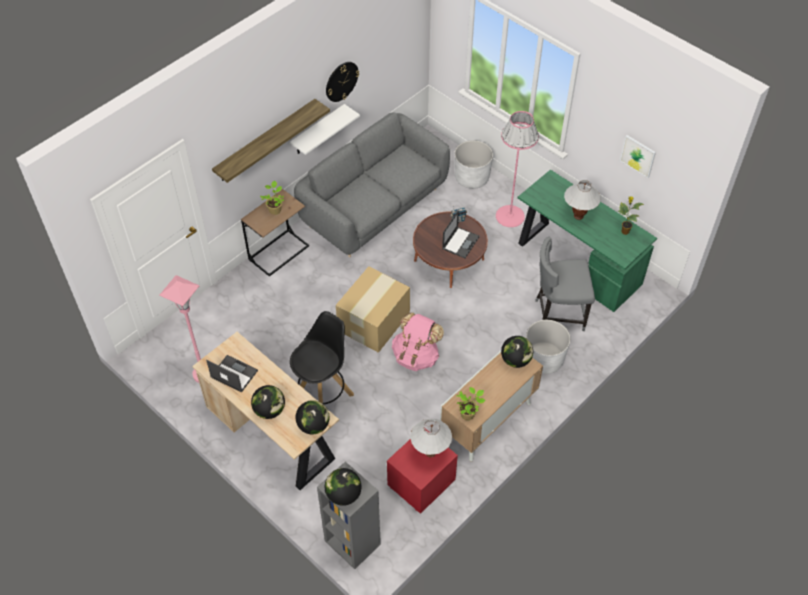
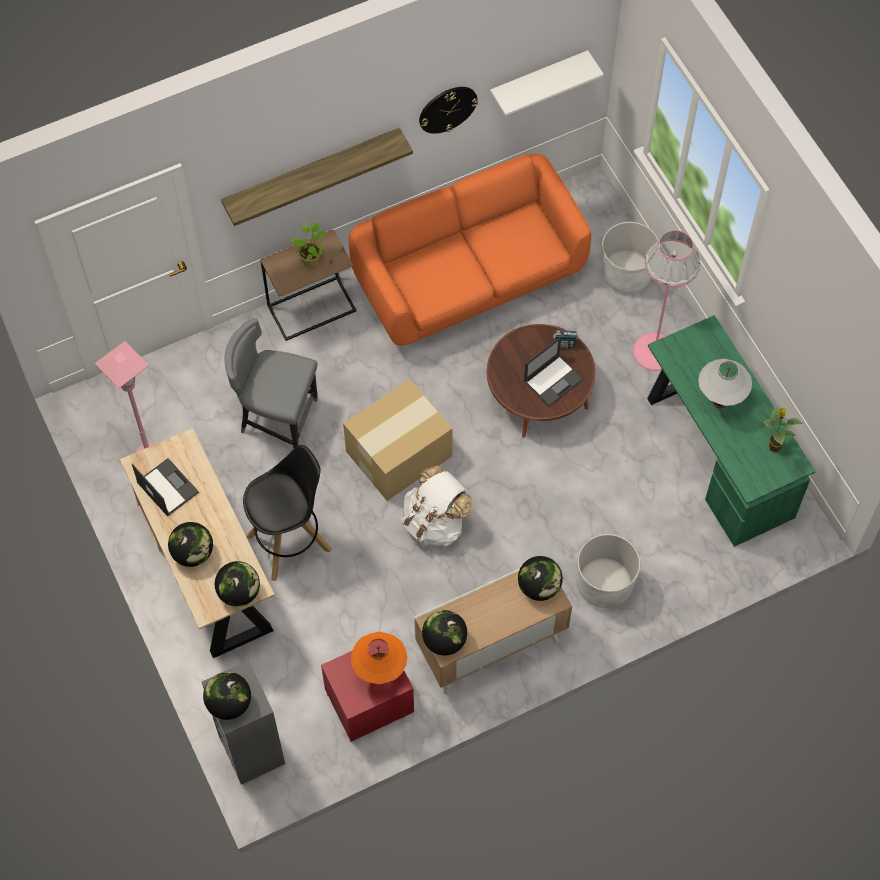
camera: 20 degrees right, 10 degrees up
white shelf [290,104,360,155] -> white shelf moved to [490,50,604,116]
grey sofa [294,112,450,258] -> orange sofa [349,153,591,346]
pink backpack [392,313,444,371] -> white backpack [401,465,474,547]
white table lamp [410,419,452,457] -> orange table lamp [351,631,407,684]
potted plant [456,387,485,420] -> globe [422,610,467,655]
grey chair [535,237,595,331] -> grey chair moved to [225,318,318,448]
picture [620,135,656,178] -> none

